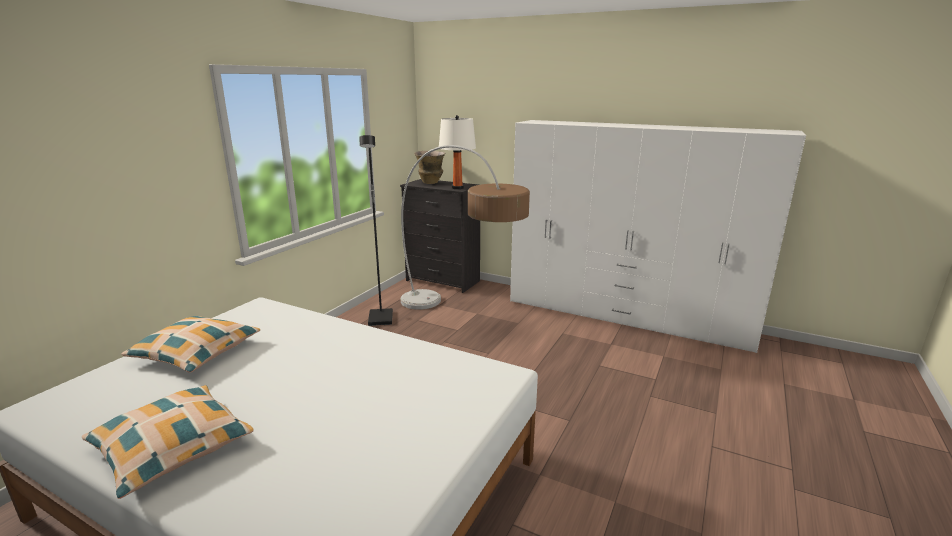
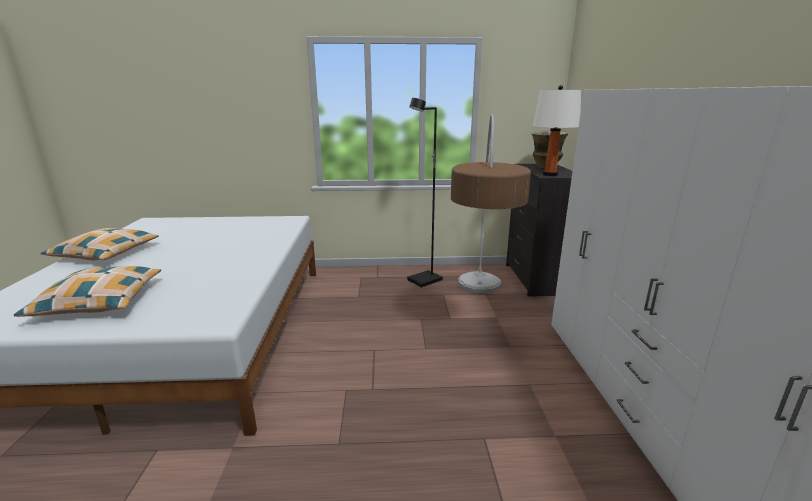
camera: 60 degrees right, 0 degrees up
pillow [121,316,260,373] -> pillow moved to [14,266,162,317]

